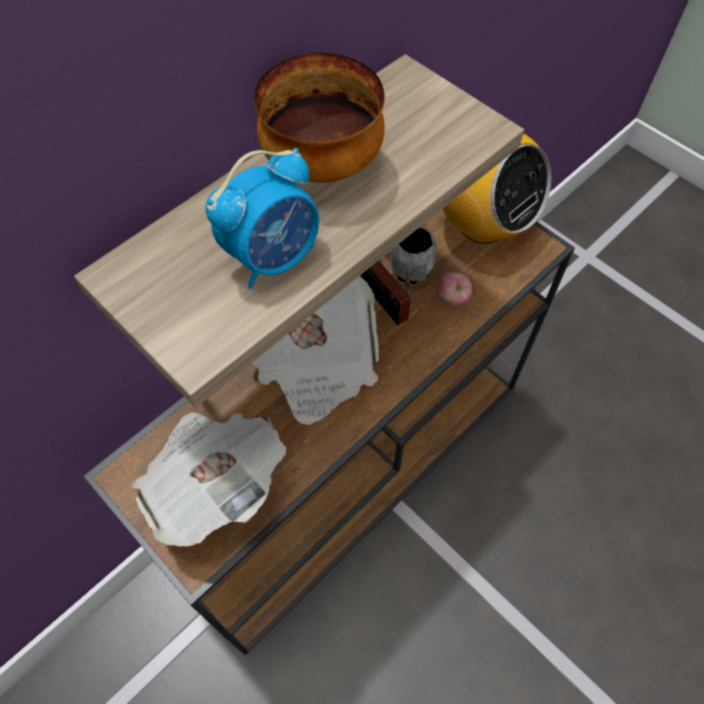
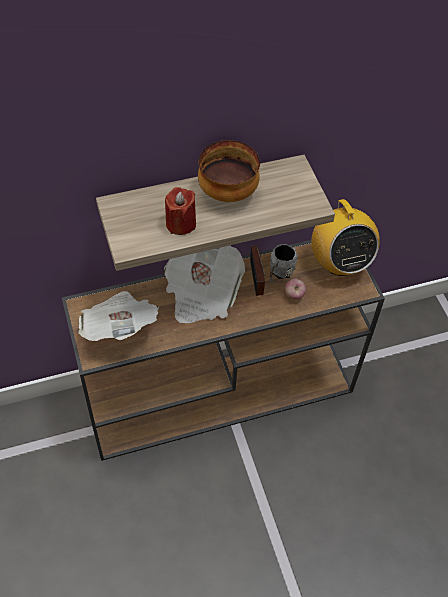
camera: 25 degrees right, 5 degrees down
alarm clock [206,148,319,289] -> red candle [165,187,196,235]

